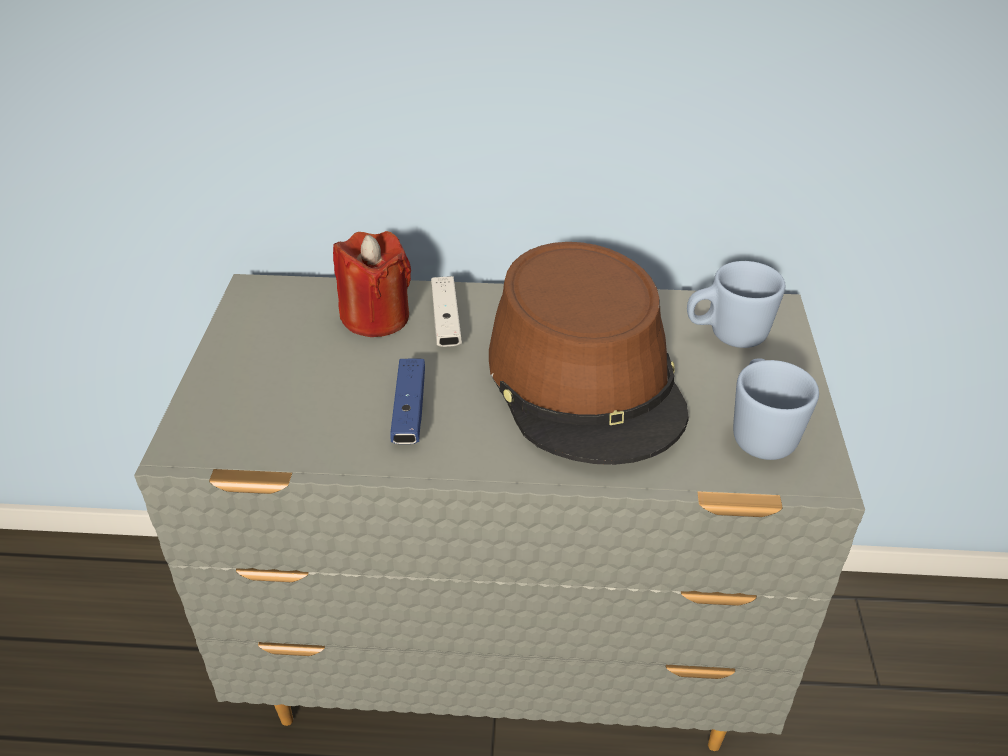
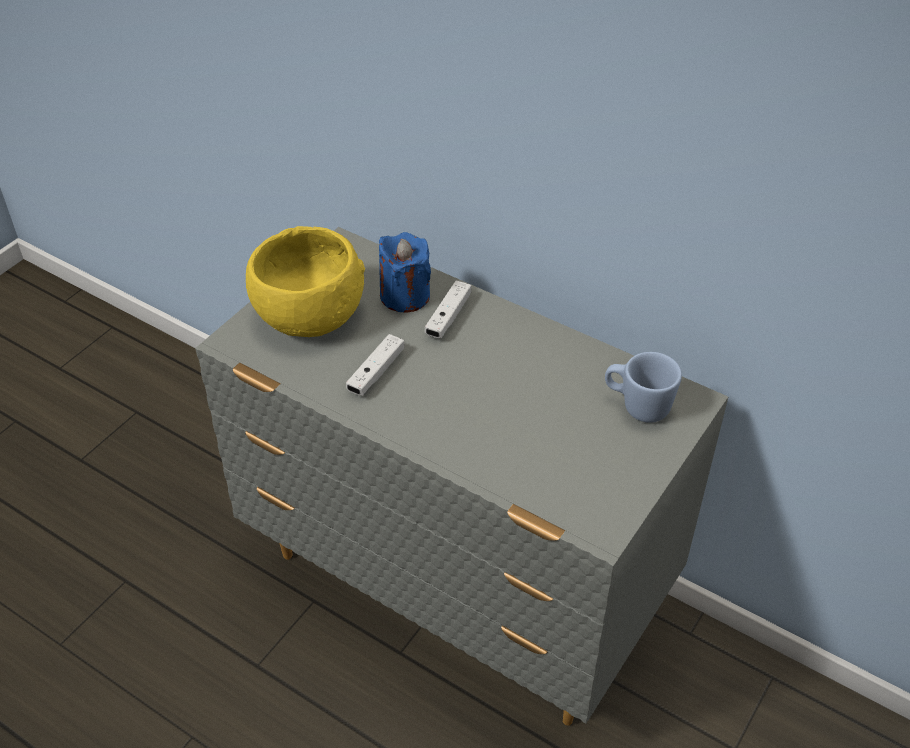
camera: 30 degrees right, 5 degrees up
red candle [333,231,411,337] -> blue candle [379,232,431,312]
blue game controller [390,359,425,444] -> white game controller [346,334,404,396]
brown hat [489,242,689,465] -> none
blue mug [733,358,819,460] -> none
none -> yellow bowl [246,226,365,337]

